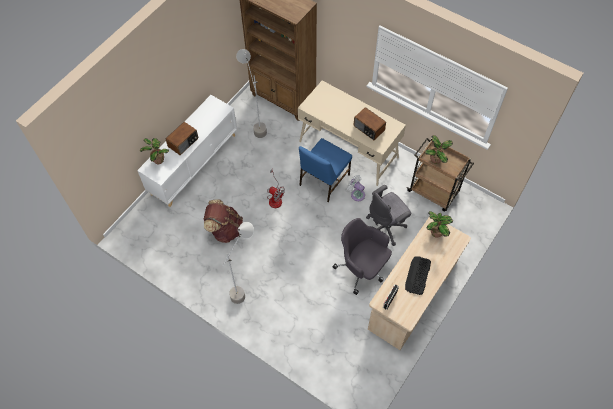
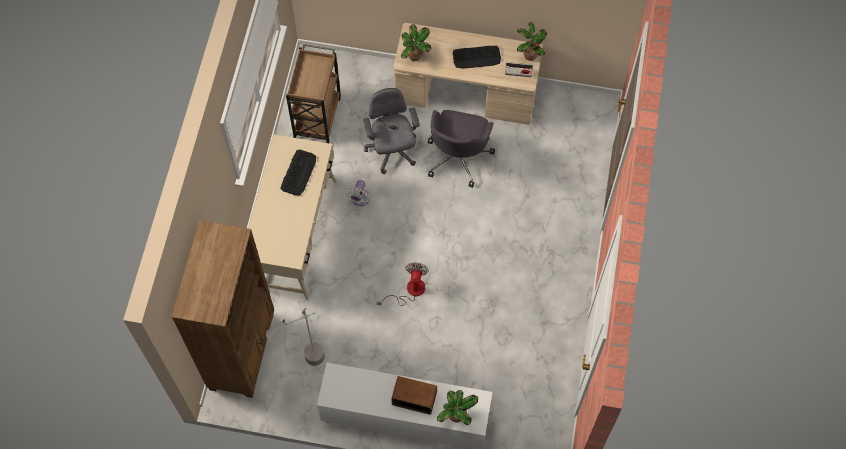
camera: 115 degrees left, 5 degrees up
brown backpack [204,199,243,243] -> none
grey floor lamp [222,222,254,304] -> none
blue chair [299,138,352,202] -> none
radio [354,107,386,140] -> keyboard [280,150,316,195]
grey office chair [366,185,411,246] -> grey office chair turned 135 degrees counterclockwise [363,88,420,174]
potted plant [425,135,453,164] -> potted plant moved to [517,22,547,61]

